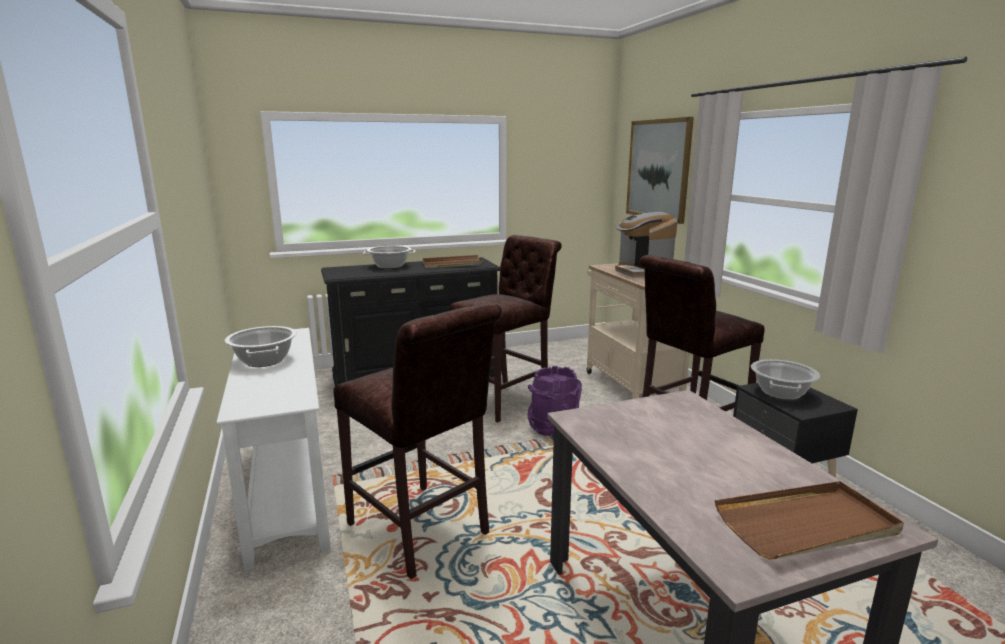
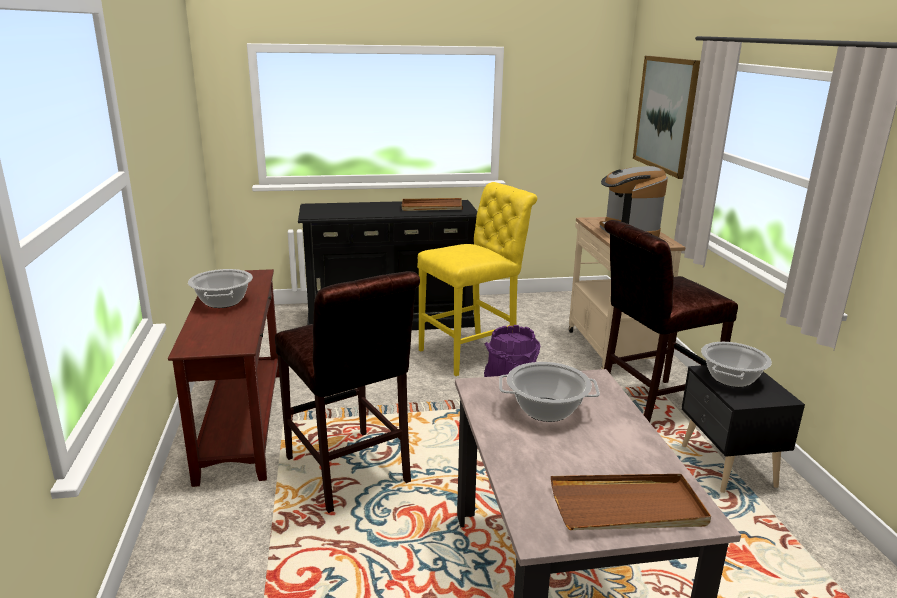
camera: 10 degrees right, 5 degrees up
white console table [216,328,331,571] -> brown console table [168,269,280,487]
cooking pot [363,246,415,269] -> cooking pot moved to [499,362,600,422]
brown stool [450,235,562,423] -> yellow stool [417,182,537,376]

